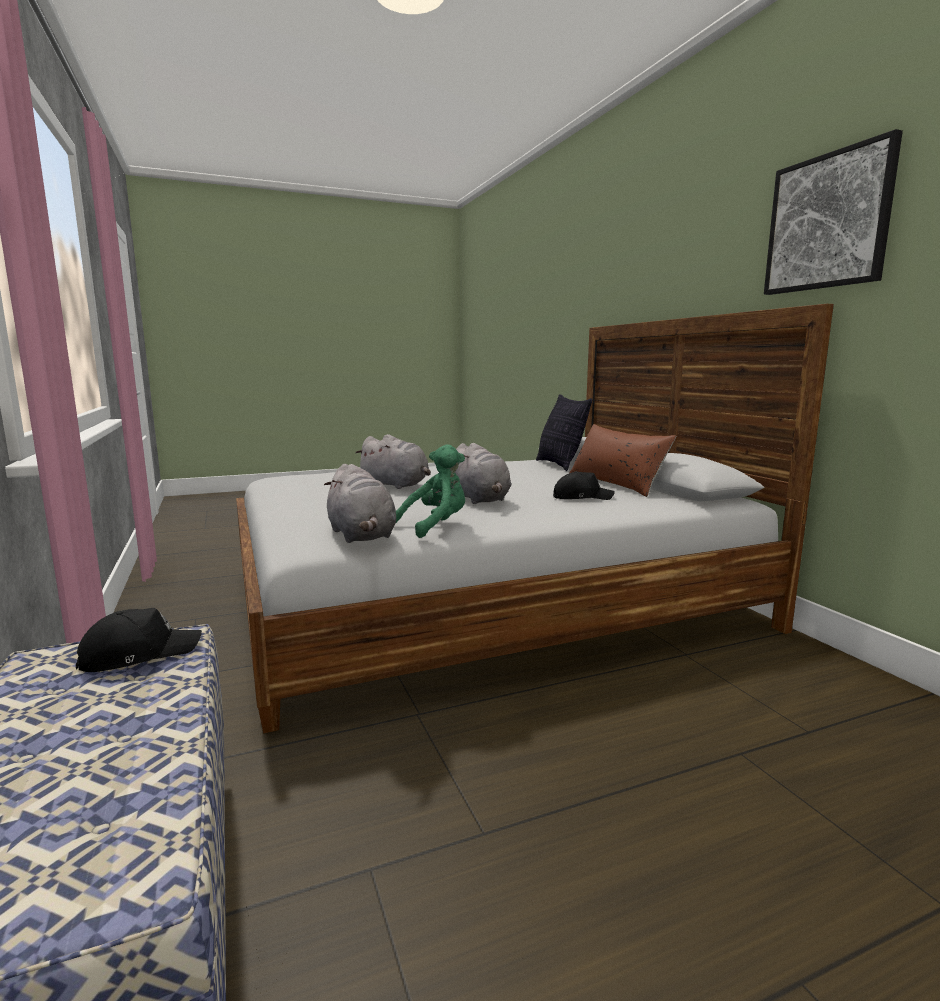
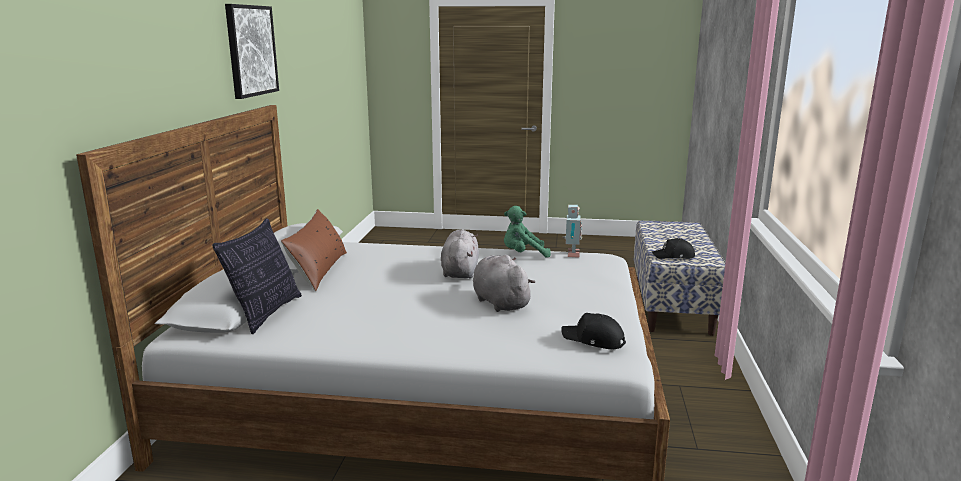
camera: 150 degrees left, 5 degrees up
grey plush toy [324,464,396,543] -> toy robot [563,205,582,258]
black cap [553,471,615,500] -> black cap moved to [561,313,626,349]

